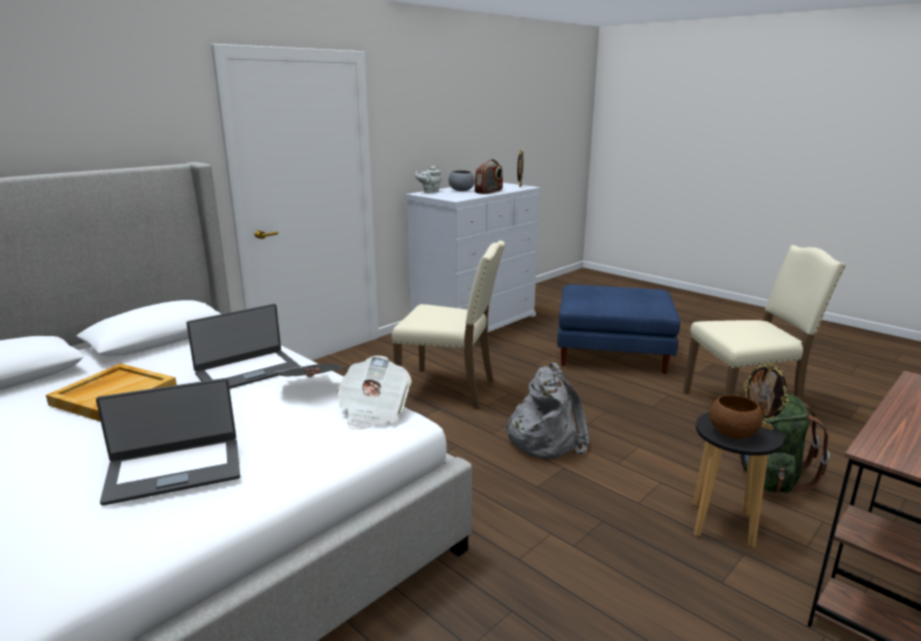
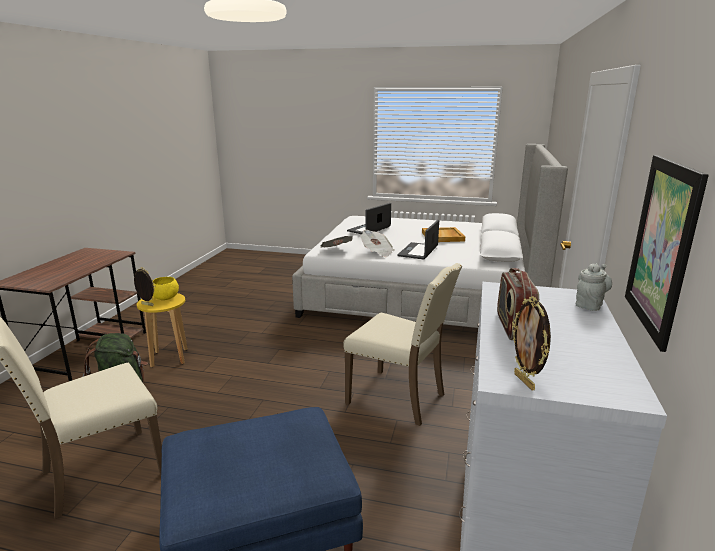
camera: 150 degrees right, 0 degrees up
beige chair [391,241,506,409] -> beige chair turned 135 degrees counterclockwise [343,263,462,426]
grey bowl [448,170,475,191] -> none
grey backpack [503,362,589,459] -> none
black stool [693,412,784,548] -> yellow stool [137,293,188,367]
brown bowl [710,395,762,439] -> yellow bowl [153,277,179,300]
none -> picture [625,155,709,352]

